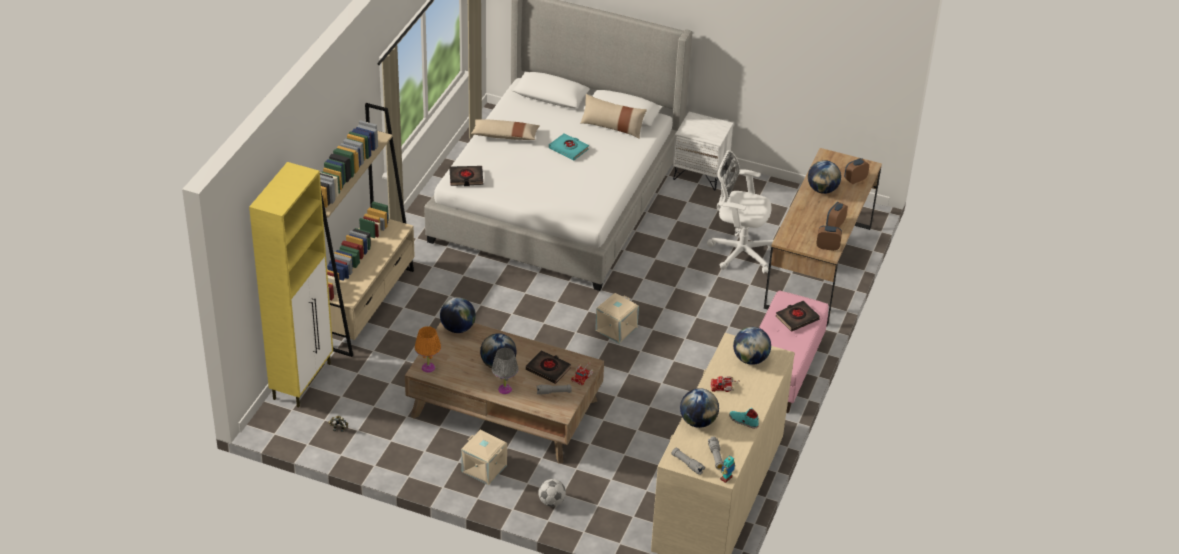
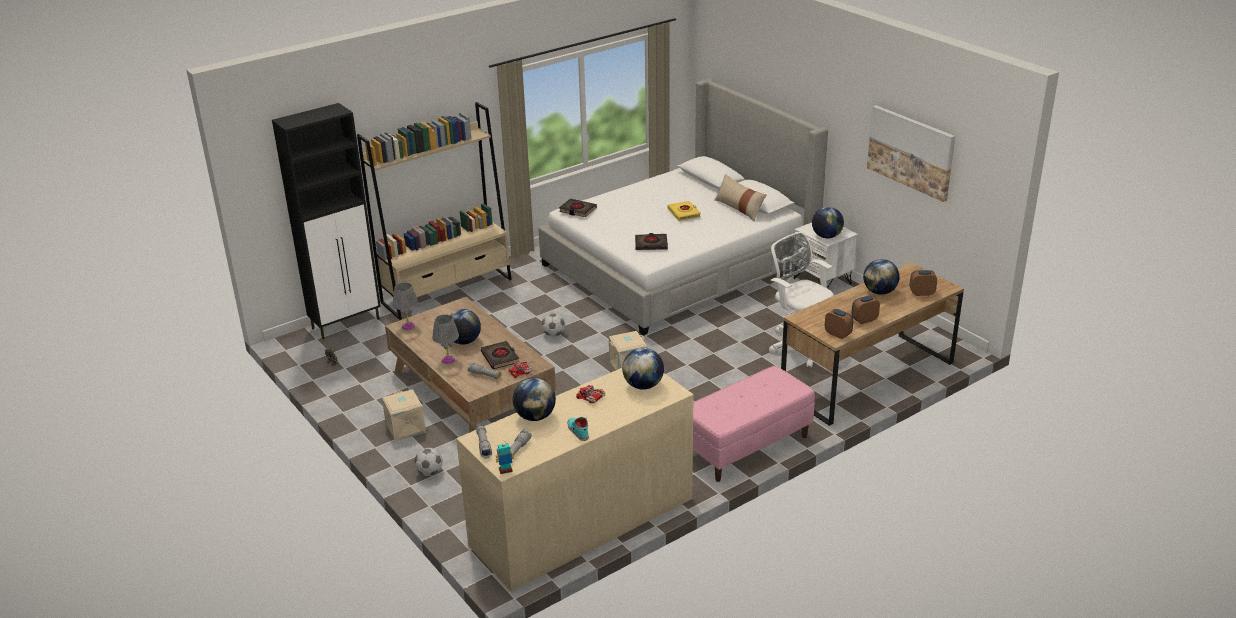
camera: 35 degrees right, 10 degrees down
yellow cabinet [249,162,333,408] -> black cabinet [272,103,381,339]
orange table lamp [415,326,441,373] -> grey table lamp [393,282,418,330]
globe [440,298,476,333] -> globe moved to [812,207,844,238]
beige pillow [471,119,539,140] -> none
turquoise book [549,133,589,161] -> yellow book [668,201,701,221]
black book [776,301,820,332] -> black book moved to [635,233,668,250]
none -> football [541,313,565,337]
none -> picture [867,105,955,202]

